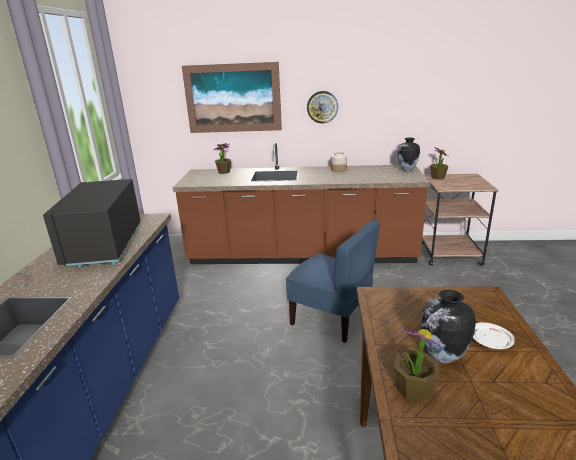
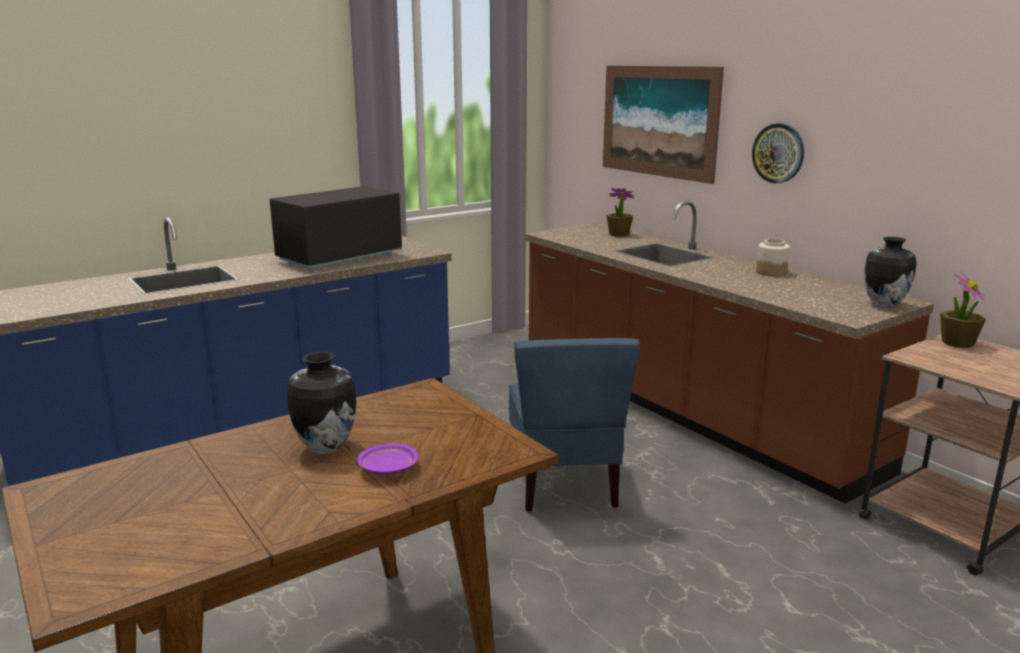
camera: 50 degrees right, 5 degrees down
potted plant [394,326,444,403] -> none
white plate [473,322,515,349] -> purple plate [357,443,418,475]

